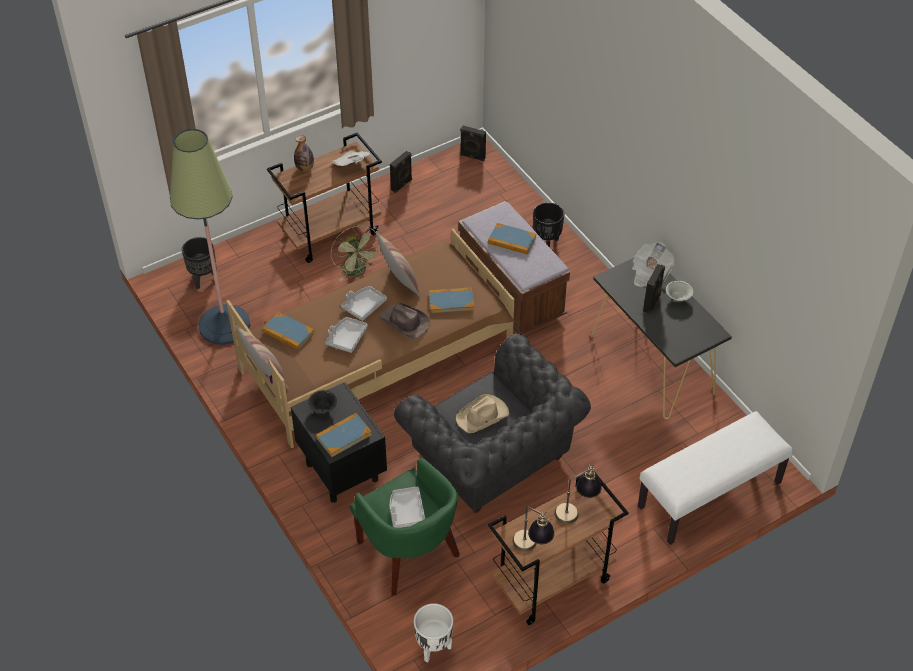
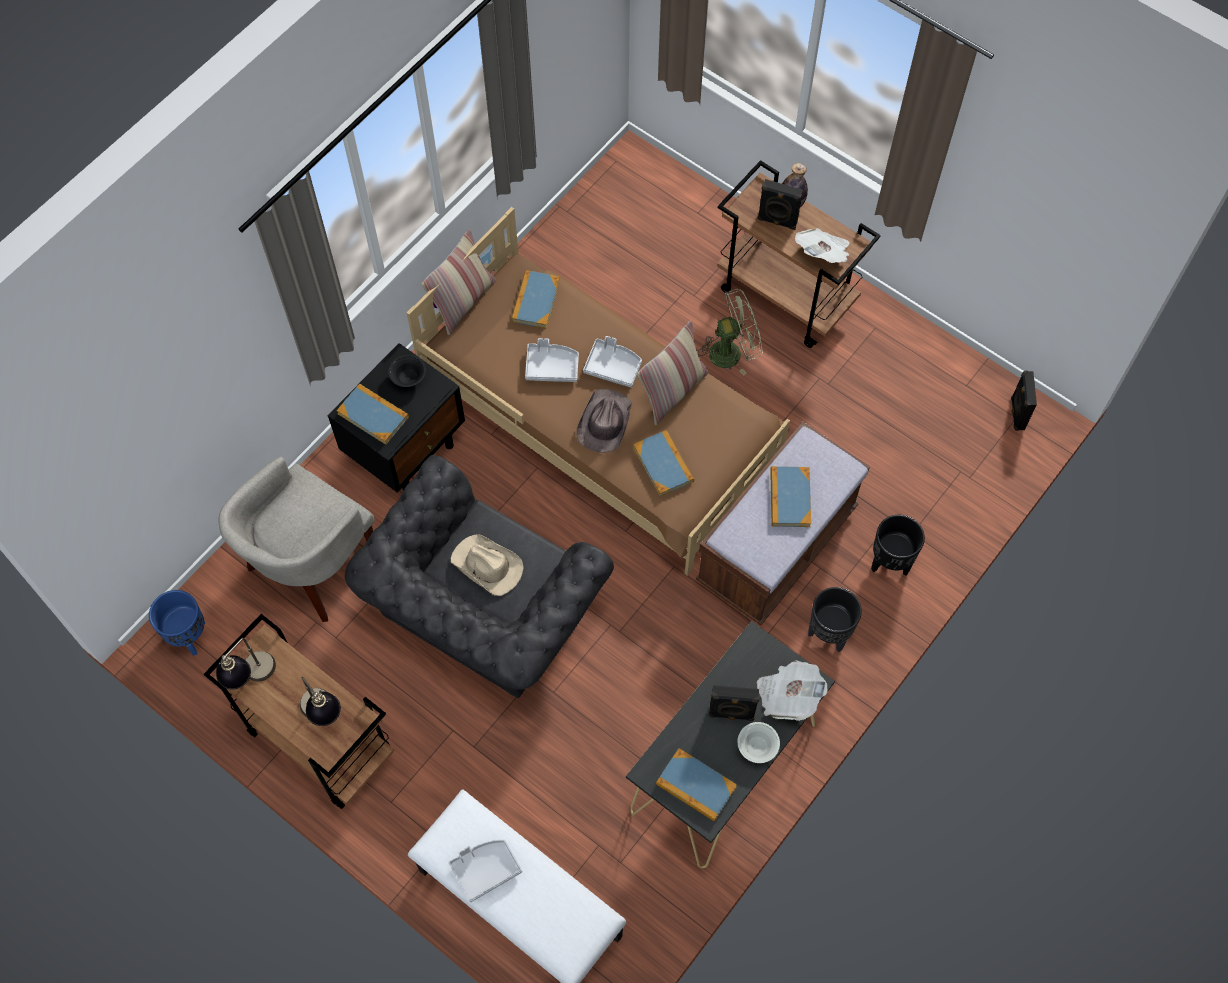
camera: 70 degrees right, 15 degrees up
floor lamp [170,129,250,345] -> none
black planter [182,237,217,289] -> black planter moved to [808,587,862,652]
green fan [331,226,382,281] -> green fan turned 150 degrees counterclockwise [698,289,763,376]
green armchair [350,458,460,596] -> beige armchair [219,457,374,622]
black speaker [390,151,412,193] -> black speaker moved to [758,179,803,230]
grey tray [390,486,425,528] -> grey tray moved to [448,840,522,902]
white planter [414,603,453,662] -> blue planter [149,590,205,656]
none -> book [656,748,737,822]

